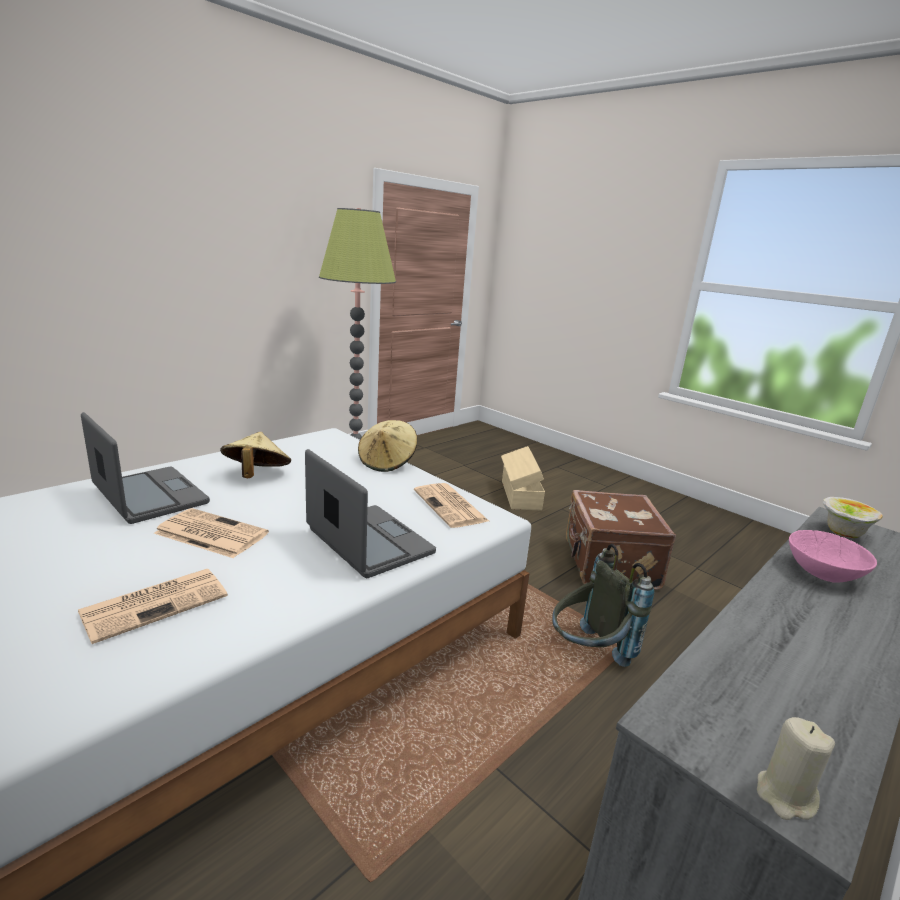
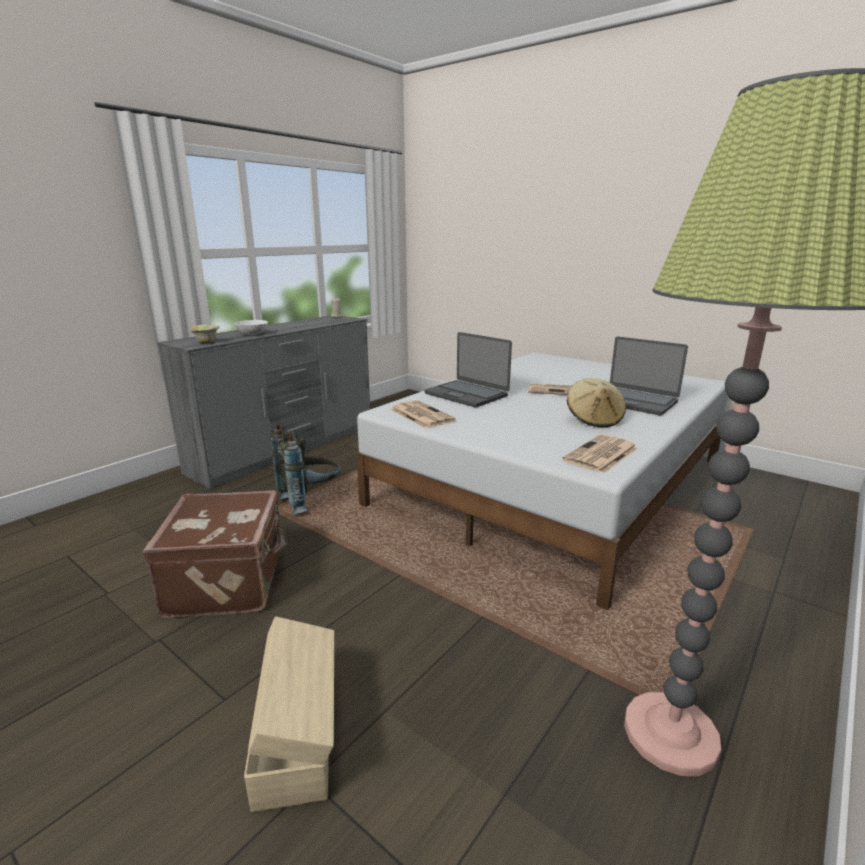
camera: 175 degrees right, 0 degrees up
newspaper [78,569,228,644] -> newspaper moved to [562,434,638,473]
beige hat [358,420,417,472] -> none
pink bowl [789,530,877,583] -> white bowl [235,320,268,335]

